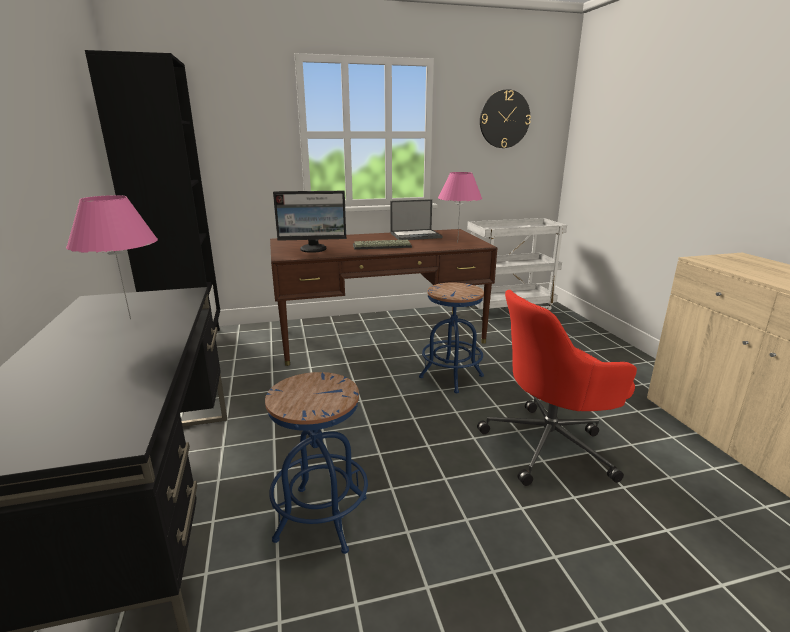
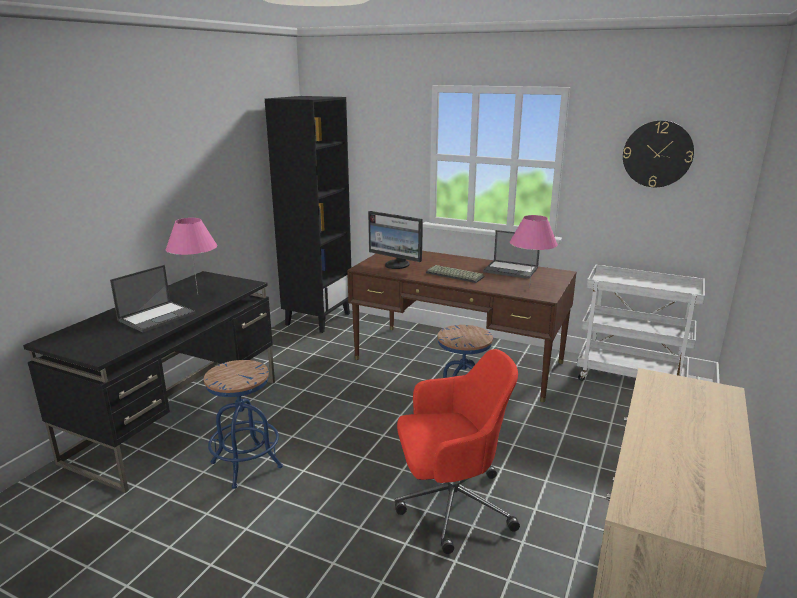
camera: 40 degrees right, 0 degrees up
red office chair [477,290,637,486] -> red office chair turned 150 degrees clockwise [395,349,520,554]
none -> laptop [110,265,196,332]

